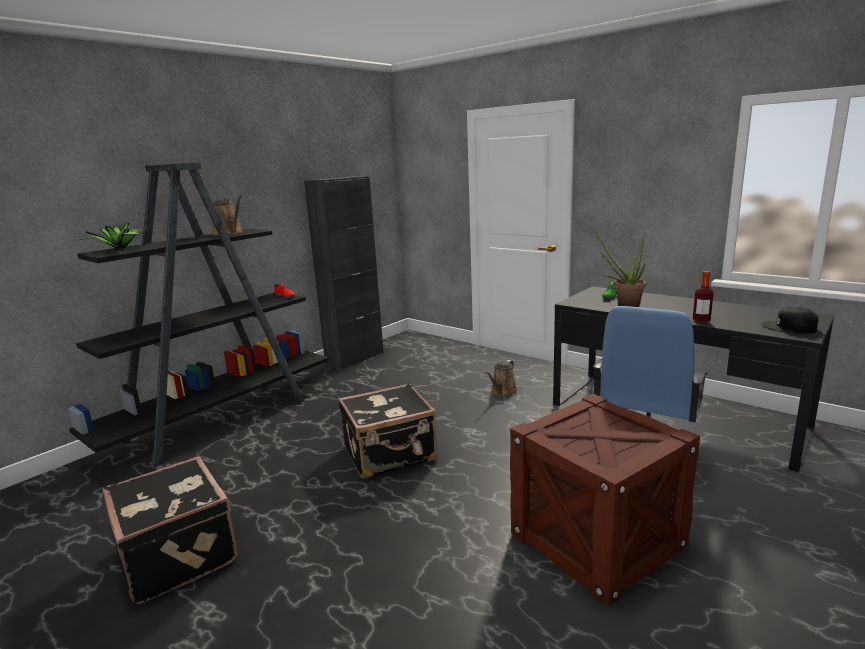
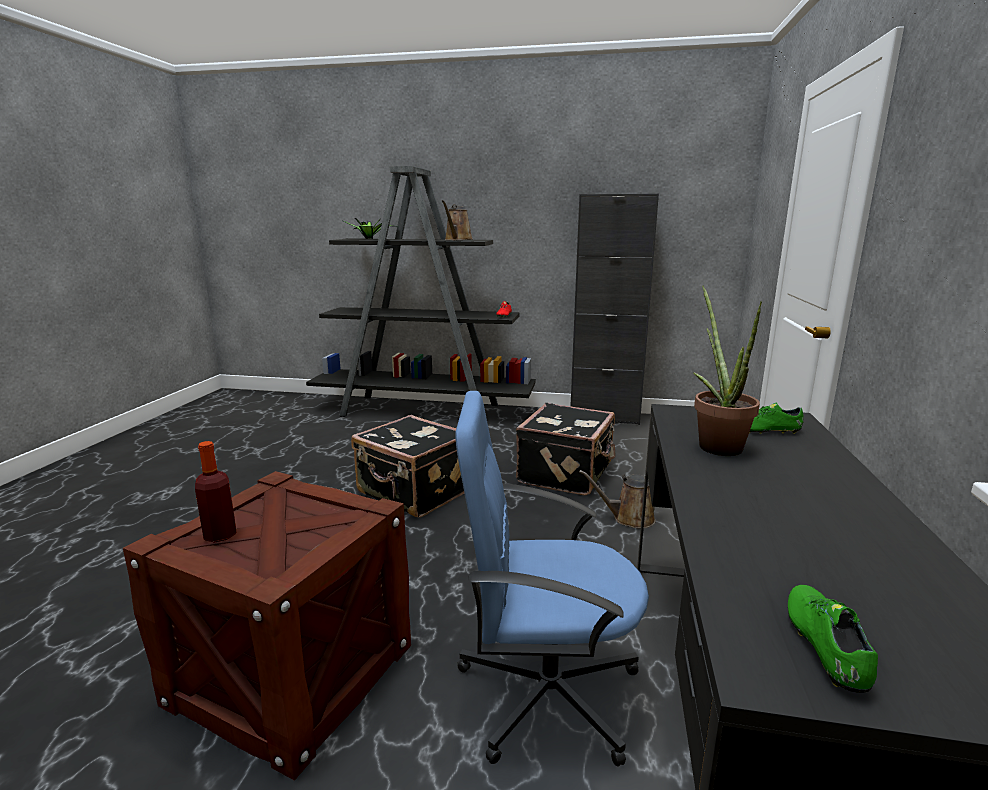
camera: 60 degrees right, 0 degrees up
black suitcase [102,456,237,604] -> black suitcase moved to [516,403,615,495]
bottle [693,271,714,323] -> bottle moved to [195,441,237,543]
black cap [762,306,819,334] -> green shoe [788,585,878,693]

